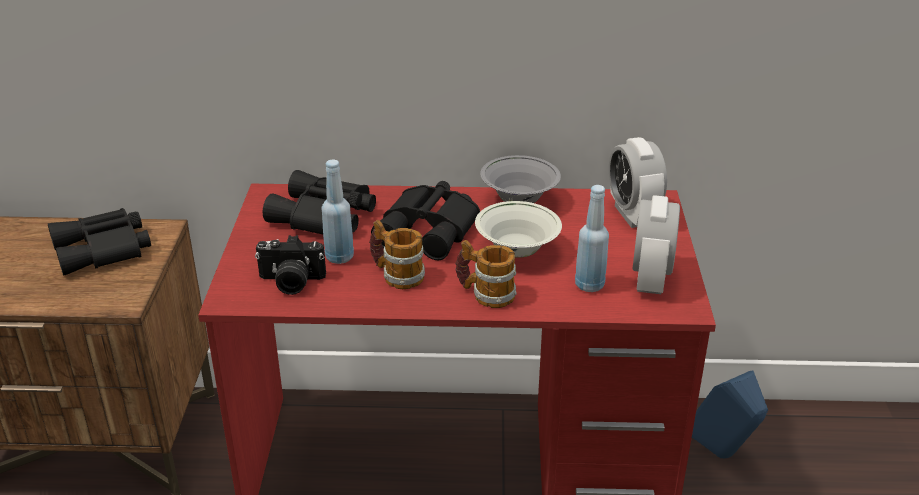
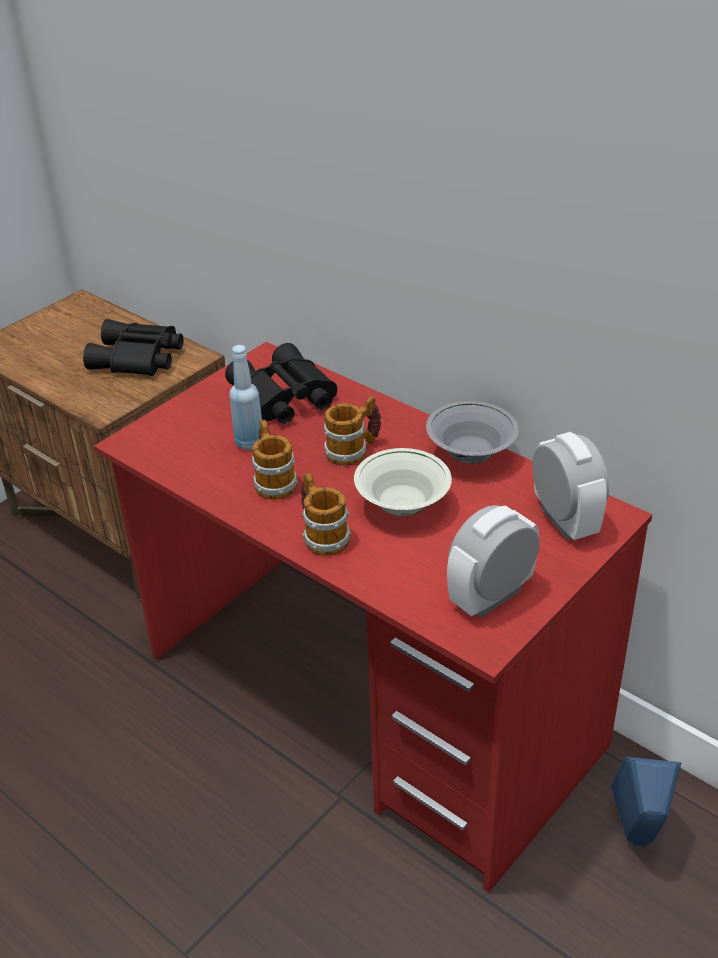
camera: 40 degrees right, 5 degrees up
camera [255,235,326,295] -> none
black binoculars [371,181,480,260] -> mug [324,396,381,466]
blue bottle [575,185,609,292] -> none
alarm clock [609,137,667,228] -> alarm clock turned 135 degrees clockwise [532,432,609,540]

